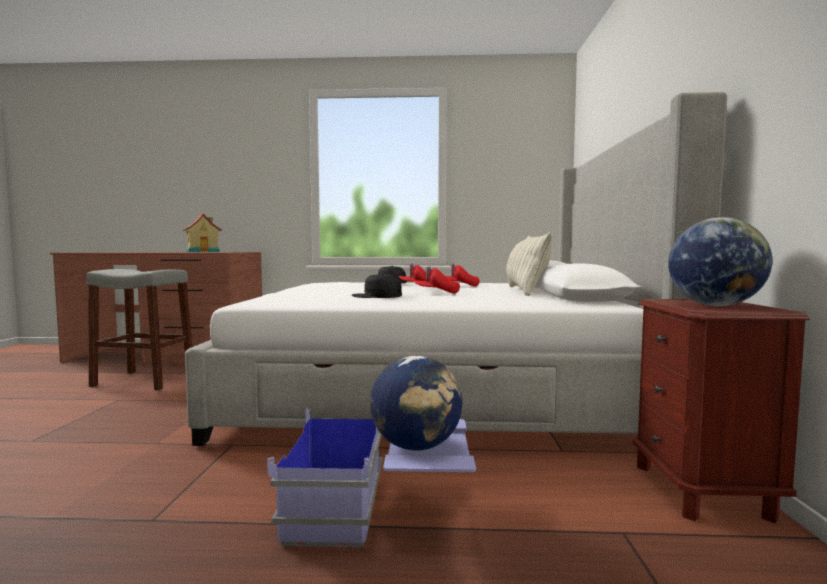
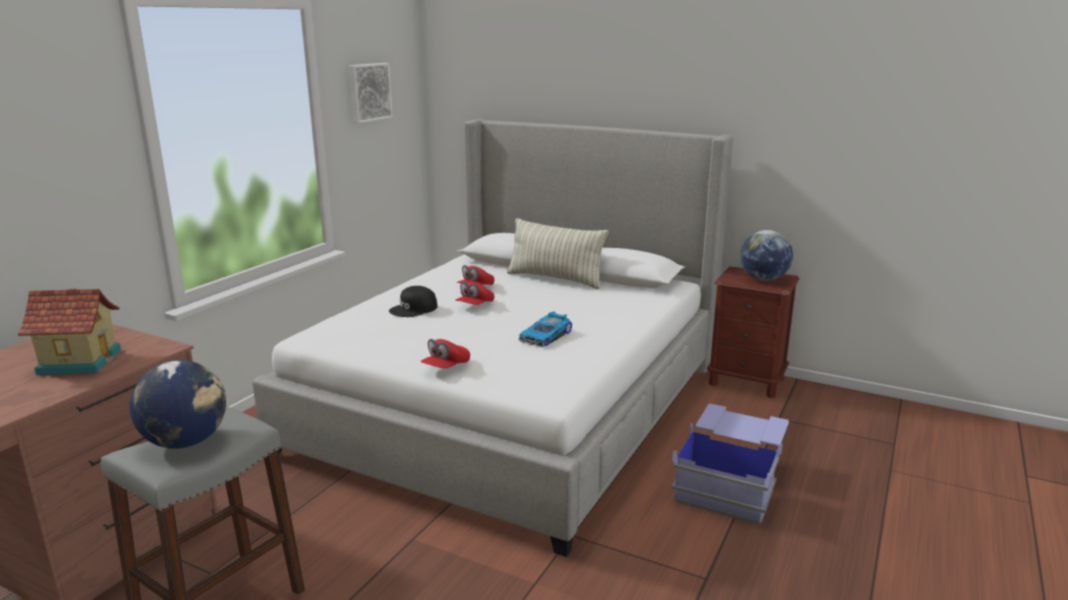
camera: 65 degrees left, 15 degrees up
black cap [352,273,402,298] -> toy car [519,311,572,348]
globe [370,356,462,451] -> globe moved to [130,360,226,449]
red cap [414,267,460,294] -> red cap moved to [421,339,470,368]
none -> picture [349,63,393,123]

